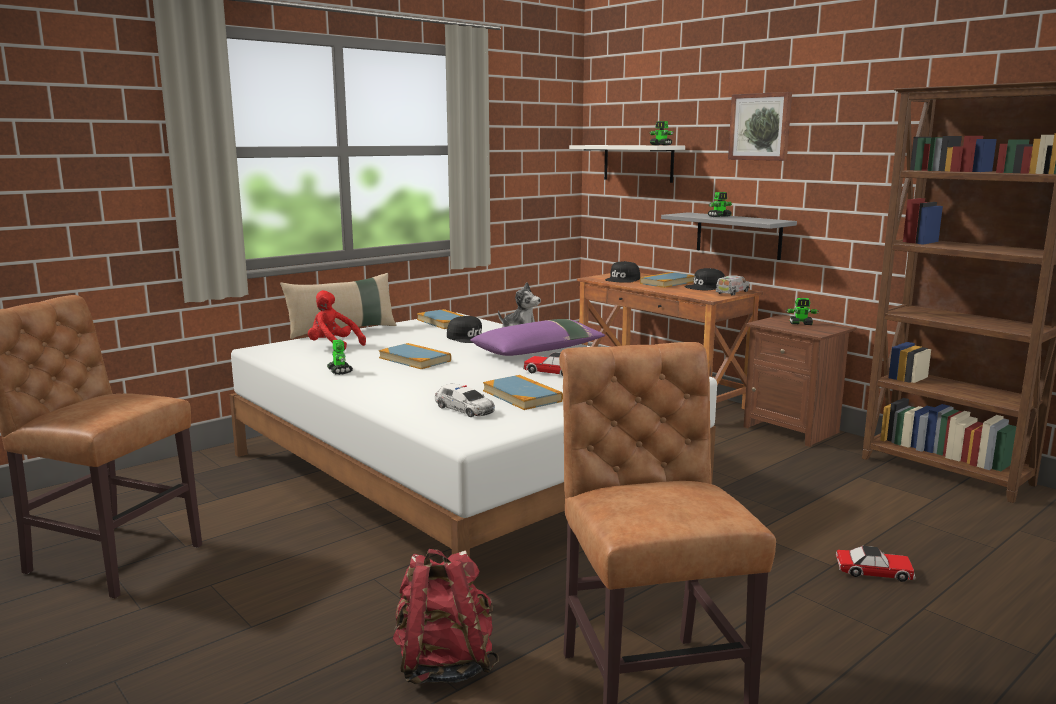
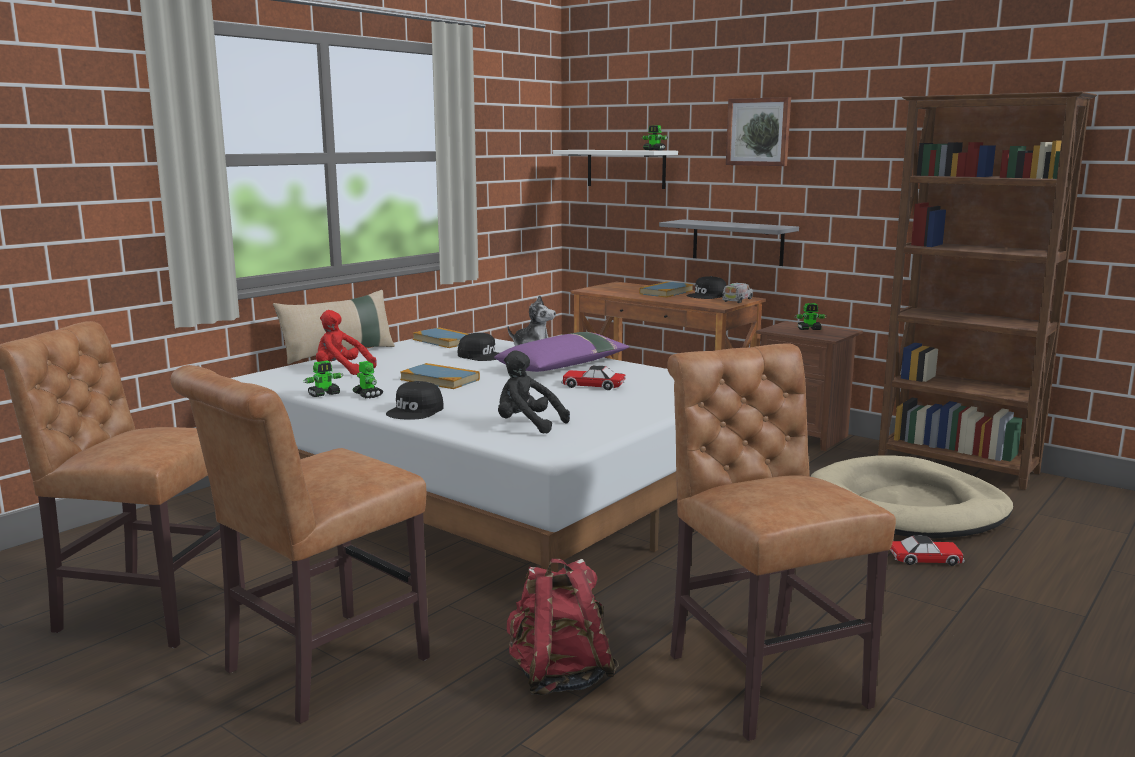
camera: 10 degrees left, 0 degrees up
toy car [435,384,495,417] -> black plush toy [498,350,570,433]
book [483,375,563,410] -> none
black cap [605,261,640,283] -> black cap moved to [386,381,444,420]
toy robot [708,192,732,217] -> toy robot moved to [304,360,343,397]
none -> brown chair [171,365,430,724]
none -> beige dog bed [811,455,1013,538]

